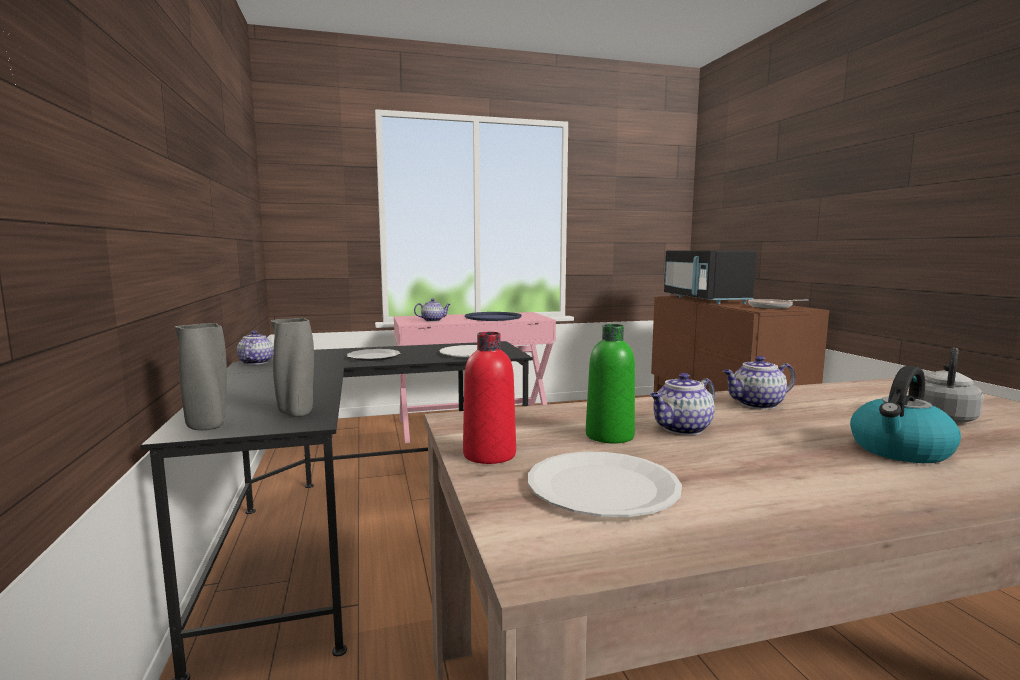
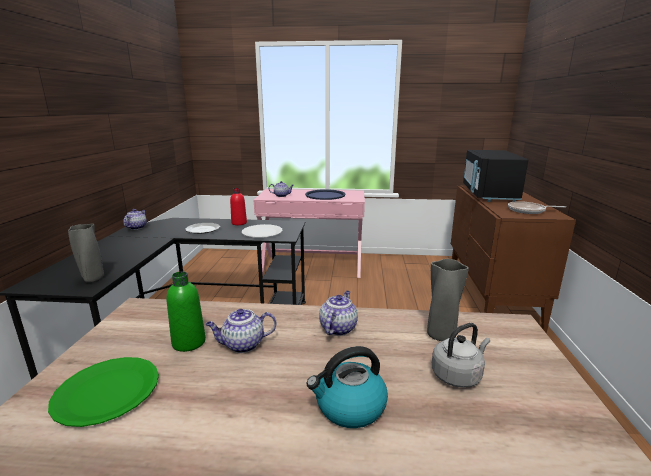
camera: 20 degrees right, 10 degrees up
grey vase [175,323,227,430] -> grey vase moved to [427,259,469,341]
red bottle [463,332,516,464] -> red bottle moved to [230,188,247,225]
white plate [528,452,682,517] -> green plate [48,357,159,427]
teapot [723,356,796,409] -> teapot turned 105 degrees clockwise [319,291,358,336]

